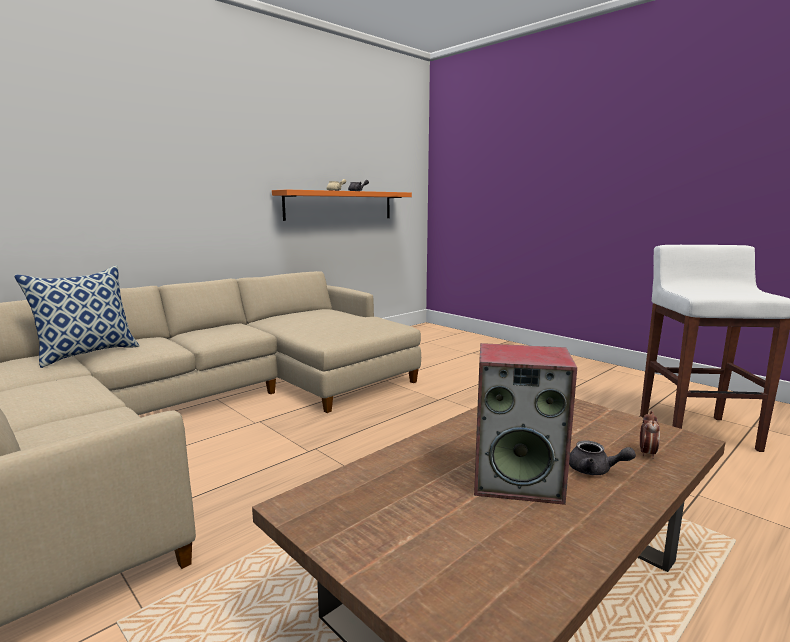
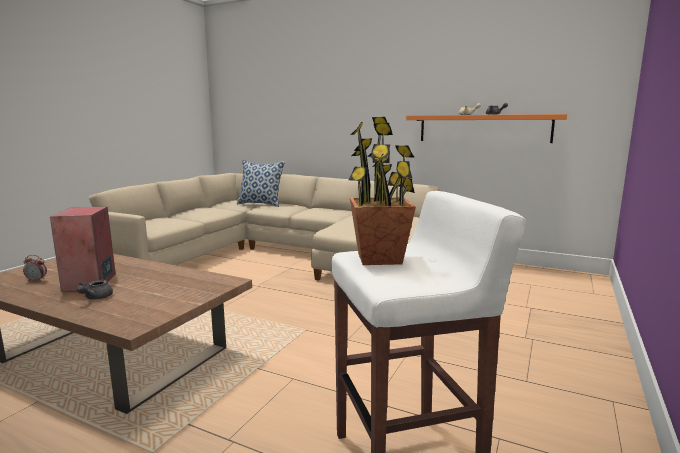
camera: 70 degrees right, 0 degrees up
alarm clock [640,410,660,459] -> alarm clock moved to [23,255,47,282]
none -> potted plant [349,117,416,265]

